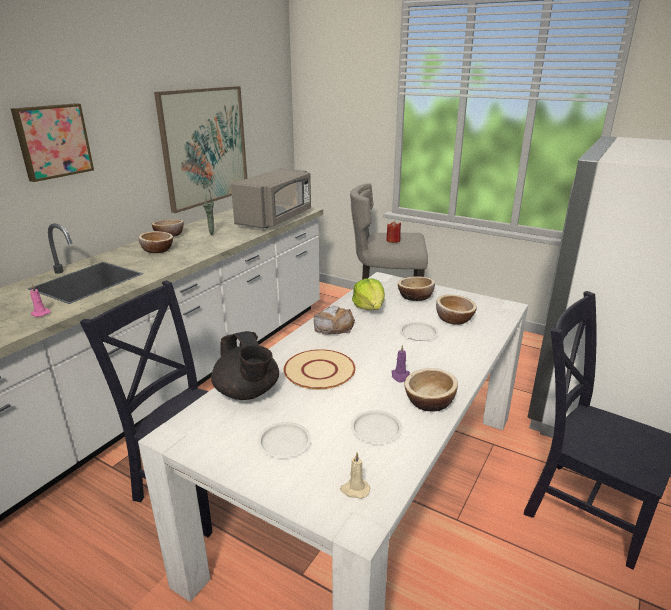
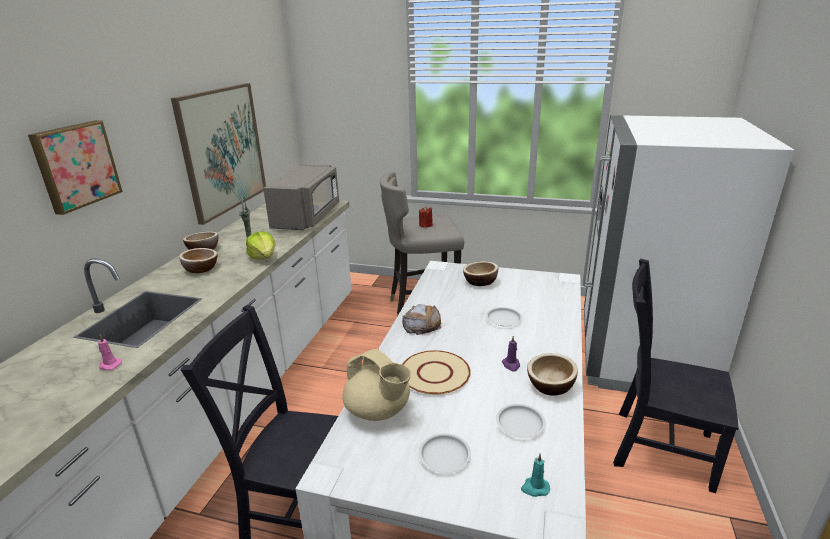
camera: 15 degrees left, 0 degrees up
black teapot [211,331,279,400] -> beige teapot [342,349,411,421]
beige candle [340,453,370,499] -> turquoise candle [521,454,550,497]
lettuce [352,278,385,310] -> lettuce moved to [246,231,276,260]
bowl [436,295,477,325] -> none

